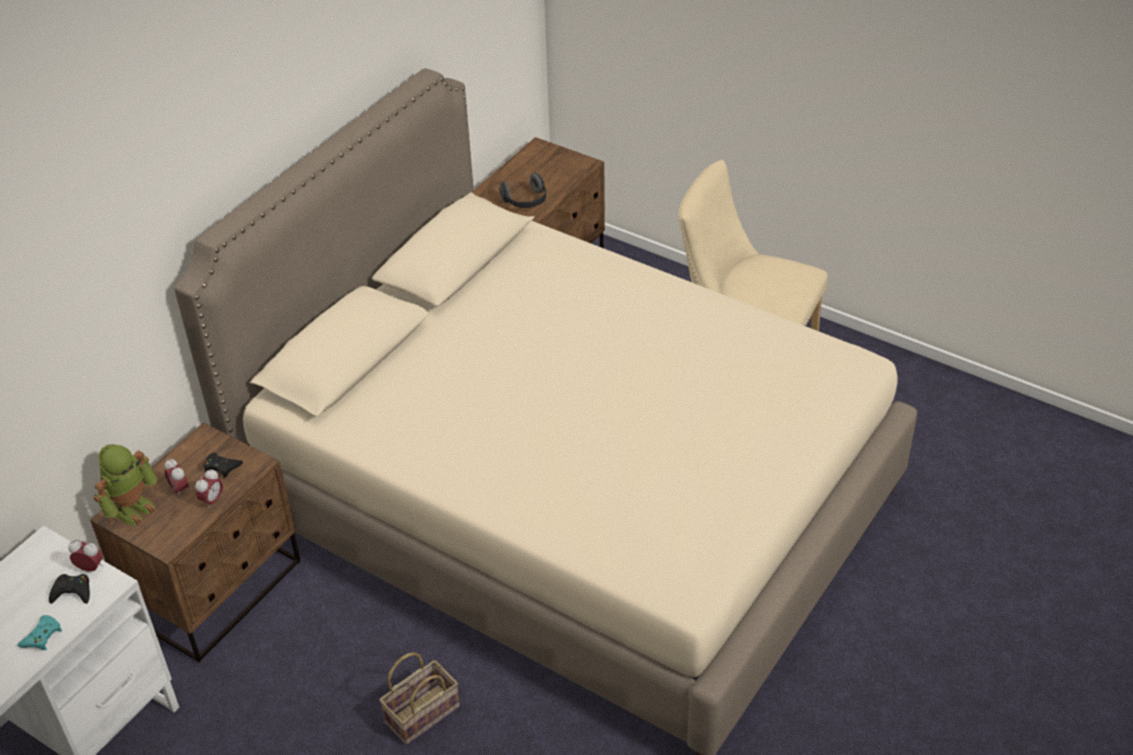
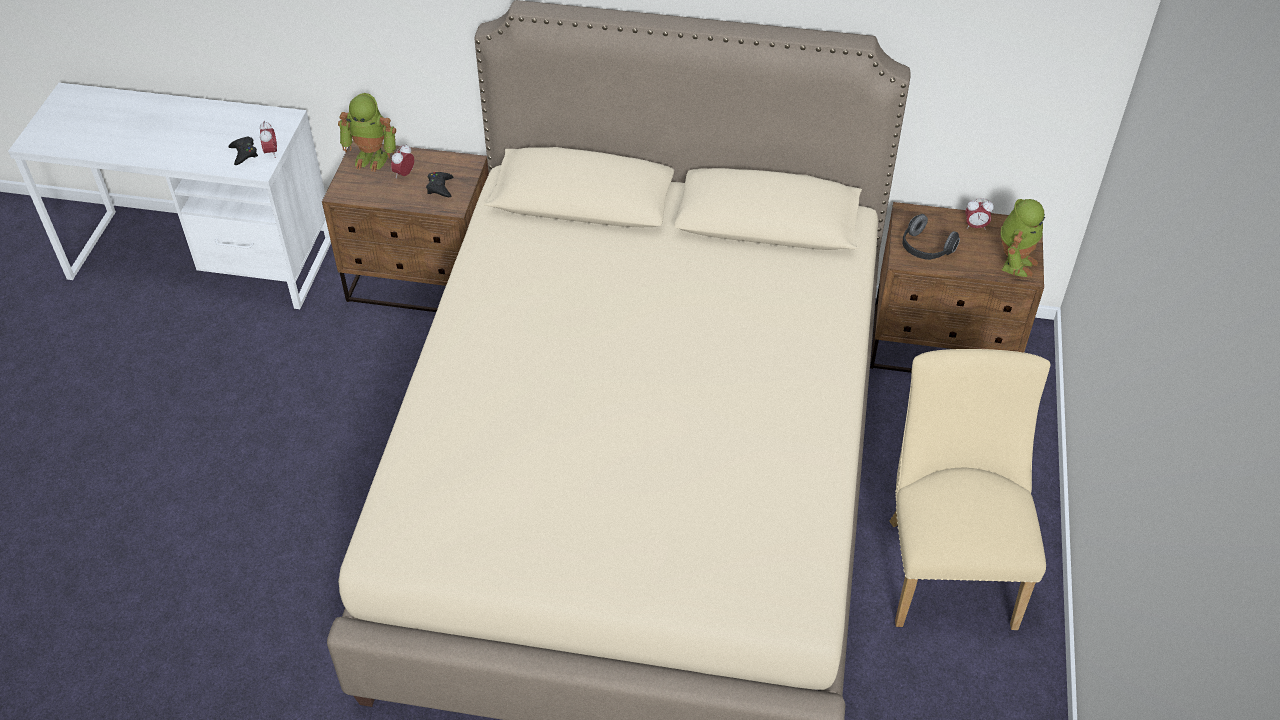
camera: 65 degrees right, 5 degrees up
turquoise game controller [17,615,62,650] -> none
alarm clock [195,469,223,509] -> alarm clock moved to [966,198,994,230]
basket [379,652,460,746] -> none
none -> toy robot [1001,199,1045,277]

